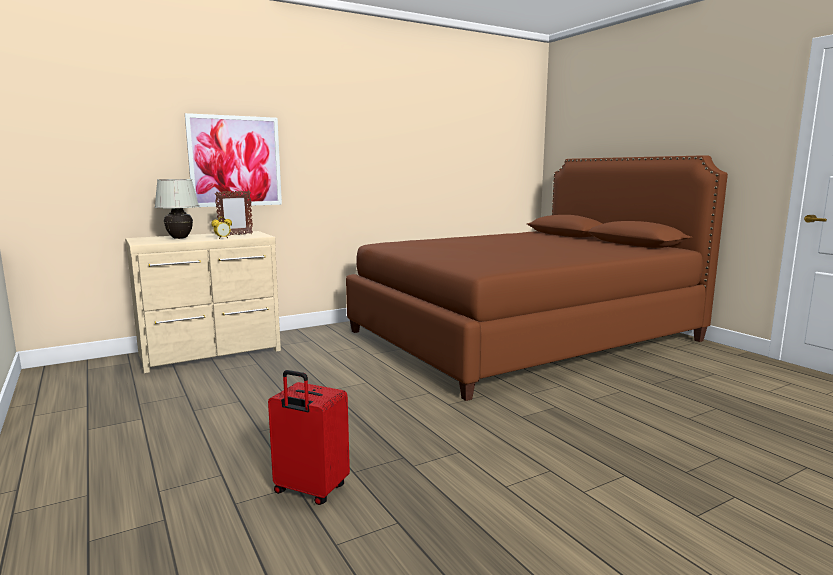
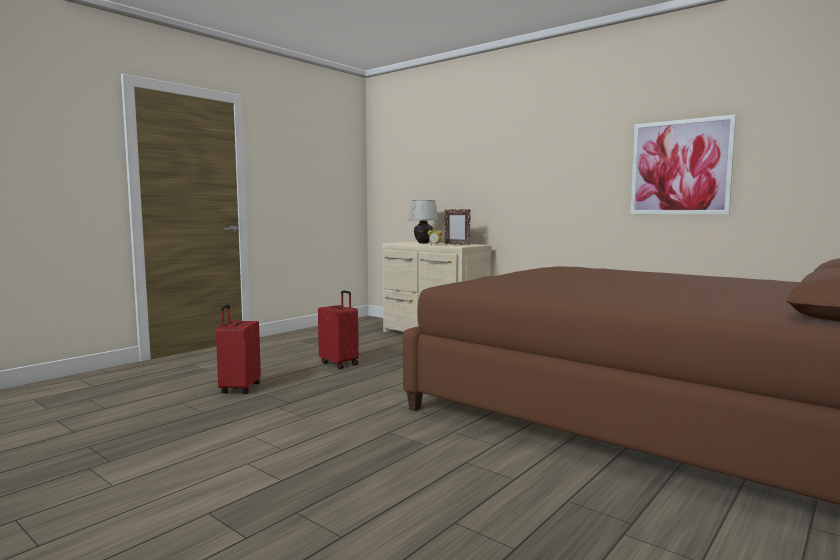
camera: 70 degrees right, 5 degrees down
picture [185,113,282,207] -> picture moved to [630,115,736,214]
none -> red suitcase [318,290,359,369]

